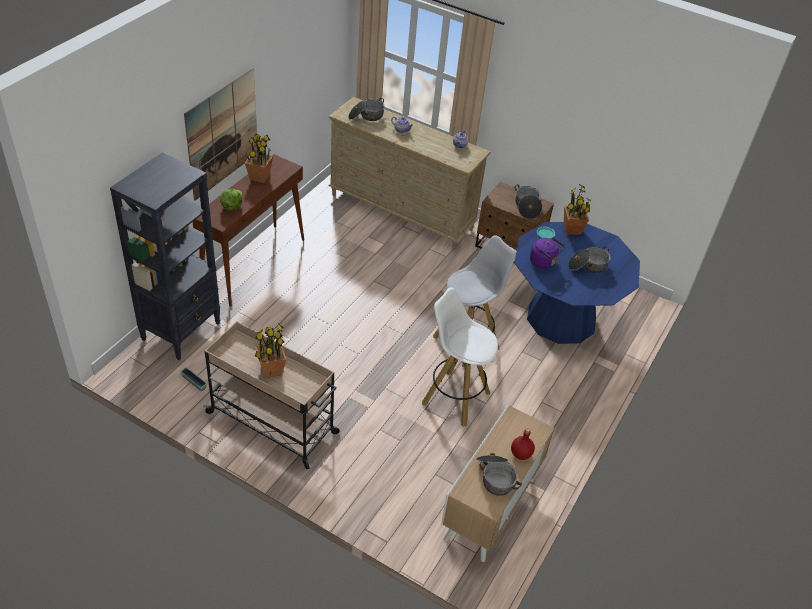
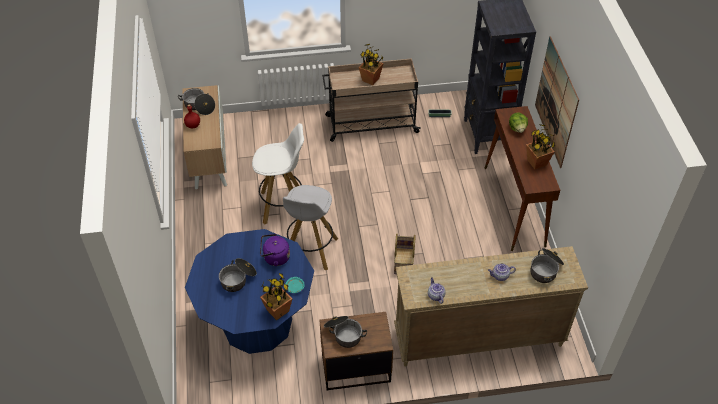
camera: 145 degrees right, 5 degrees up
none -> basket [394,234,416,274]

